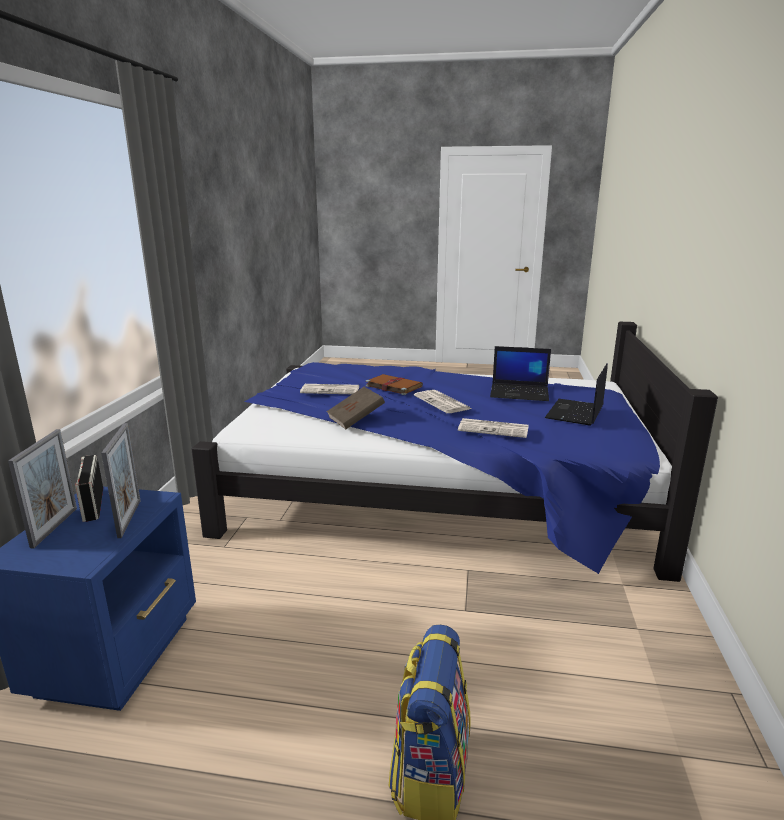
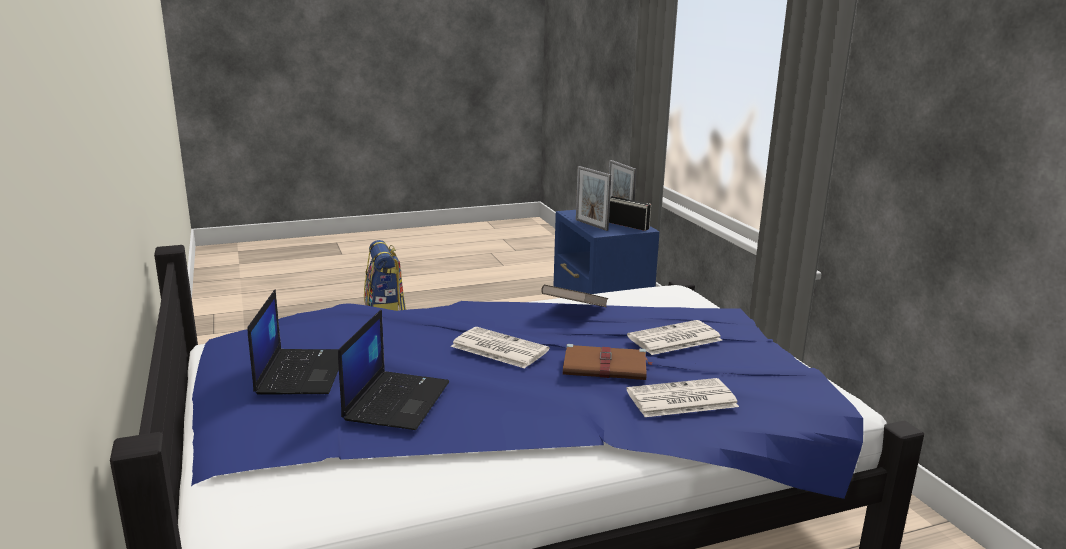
camera: 150 degrees right, 0 degrees up
newspaper [458,418,529,438] -> newspaper moved to [627,378,739,417]
laptop [490,346,551,401] -> laptop turned 120 degrees clockwise [338,309,449,430]

